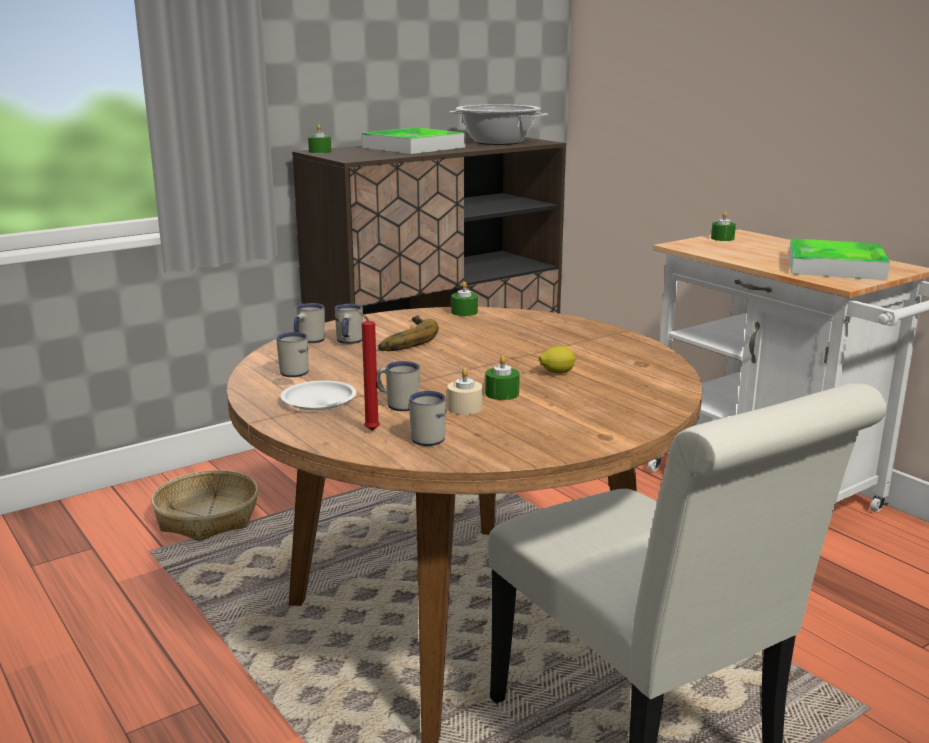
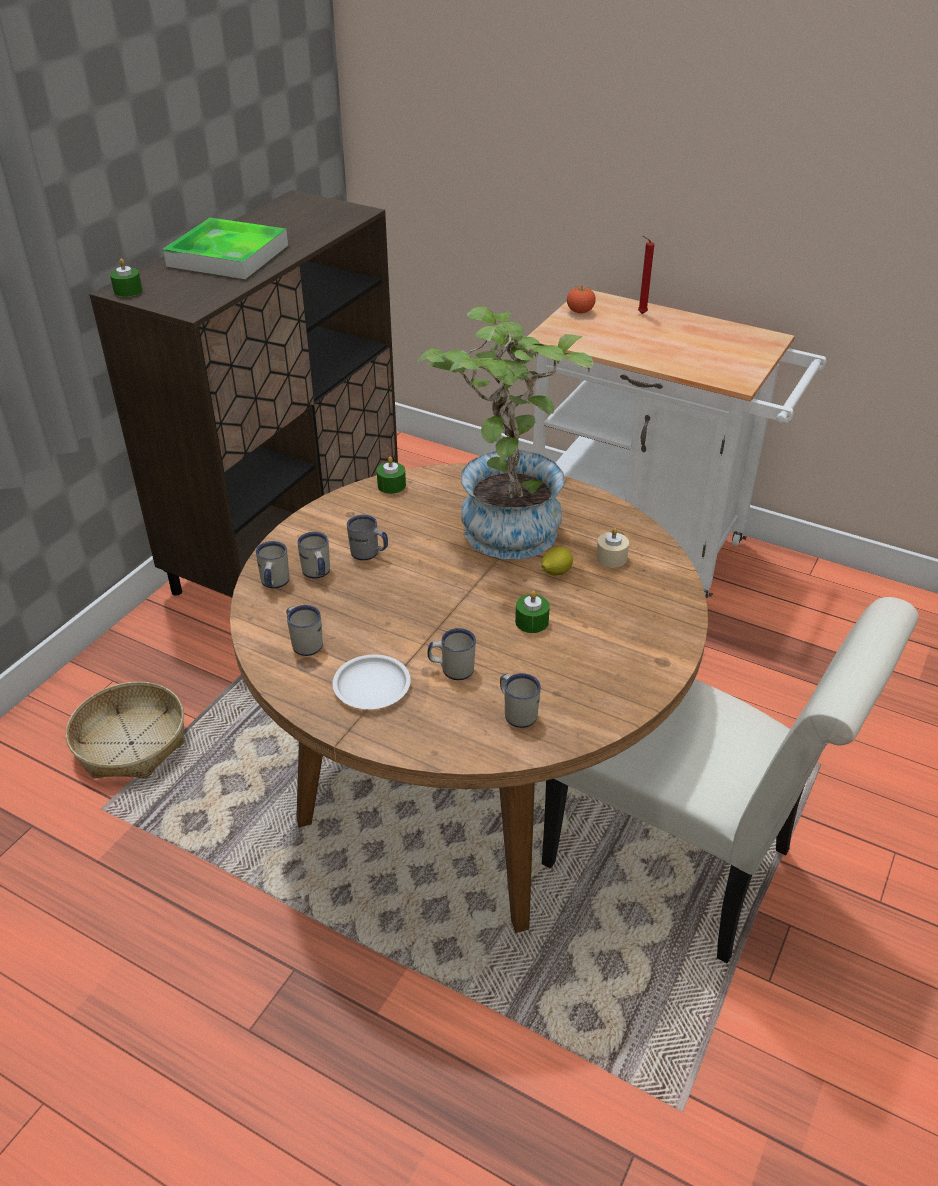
camera: 25 degrees left, 20 degrees up
red candle [355,309,380,431] -> red candle moved to [638,236,654,314]
banana [378,315,439,351] -> grey mug [347,515,388,560]
beige candle [447,368,483,415] -> beige candle moved to [596,528,629,568]
cooking pot [450,104,548,145] -> none
green candle [711,211,736,241] -> tomato [567,286,596,313]
tray [789,238,890,280] -> none
none -> potted plant [417,306,594,559]

